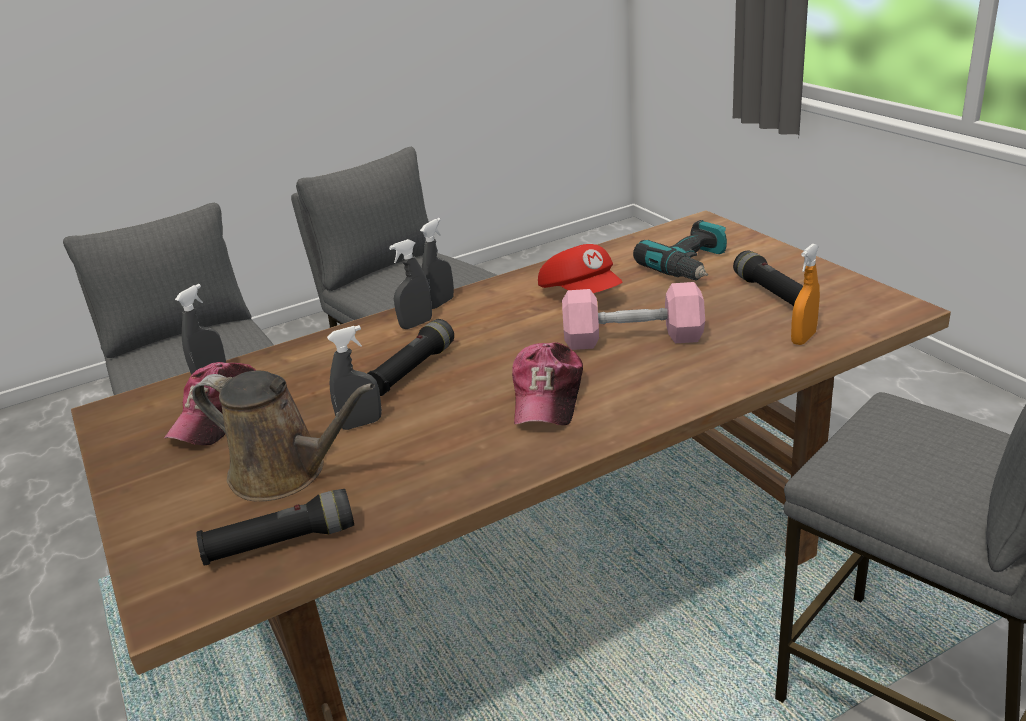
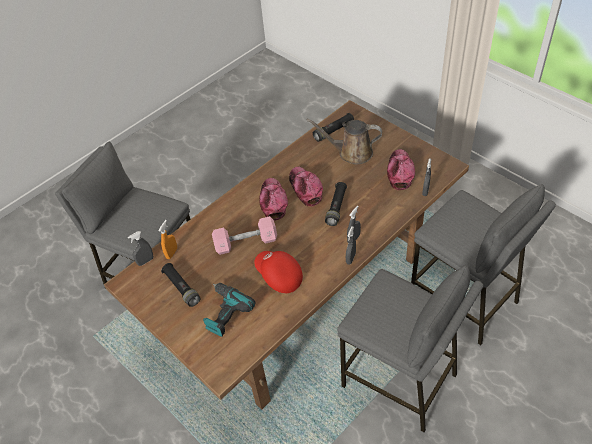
camera: 165 degrees right, 20 degrees up
grey spray bottle [327,325,382,430] -> grey spray bottle moved to [128,231,153,266]
none -> cap [289,167,323,207]

